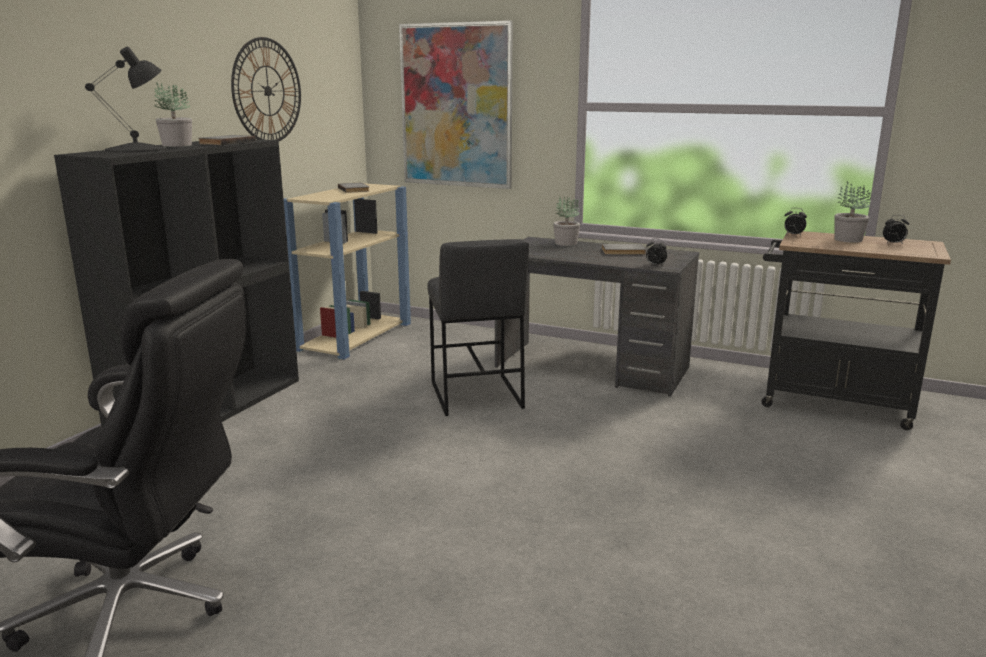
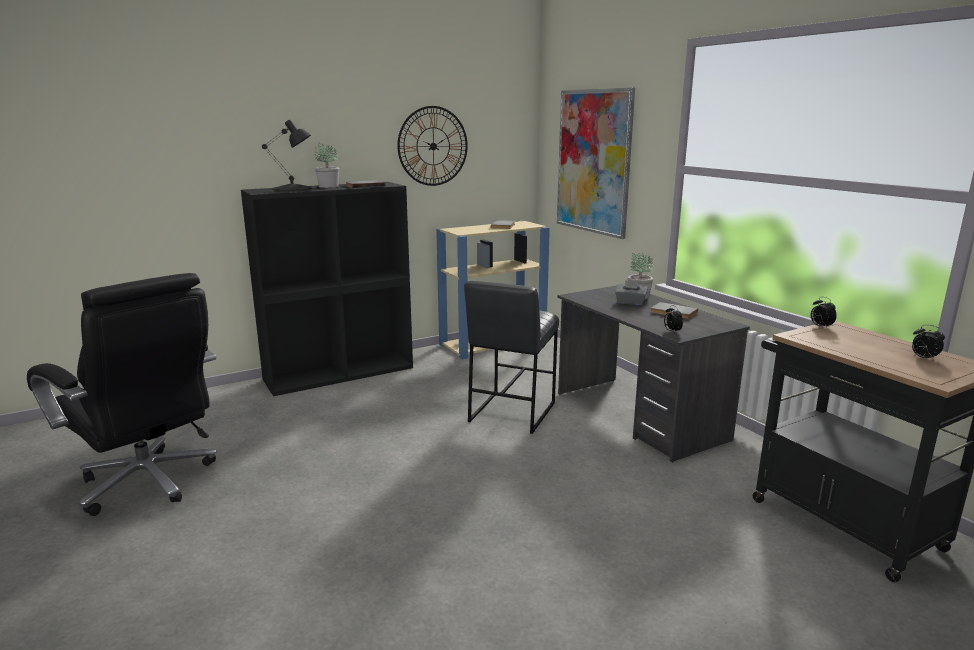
camera: 35 degrees right, 0 degrees up
potted plant [834,181,871,243] -> none
none -> grey tissue box [615,280,648,305]

